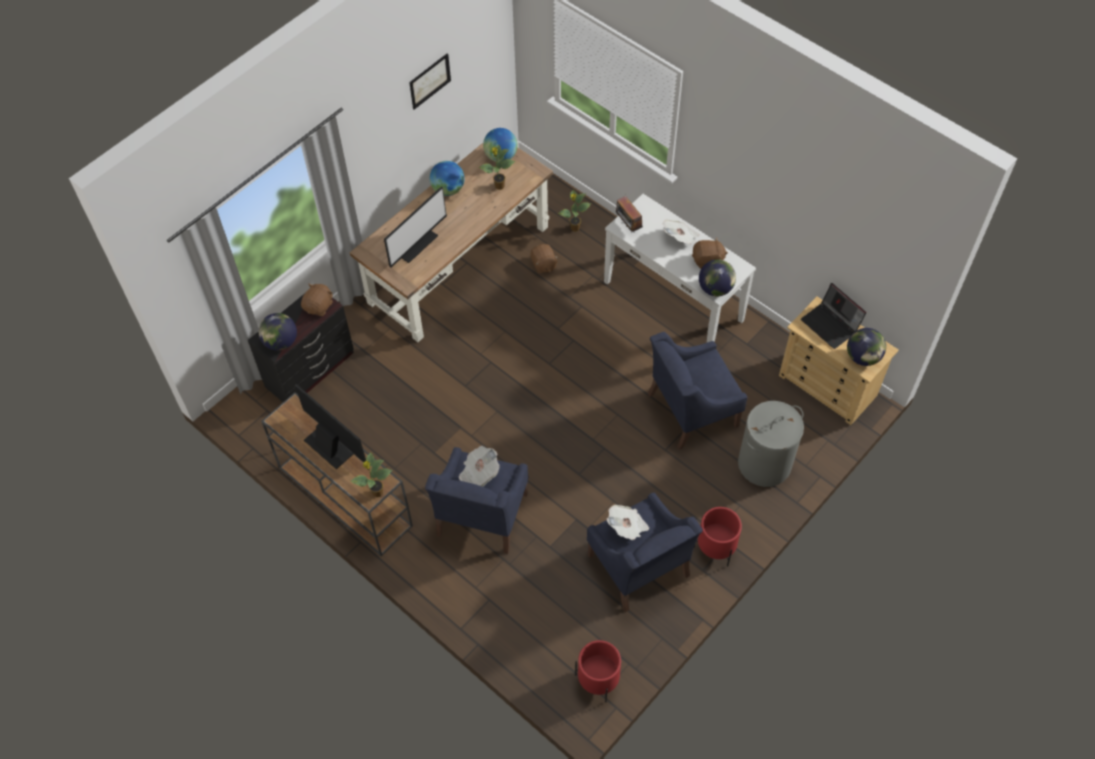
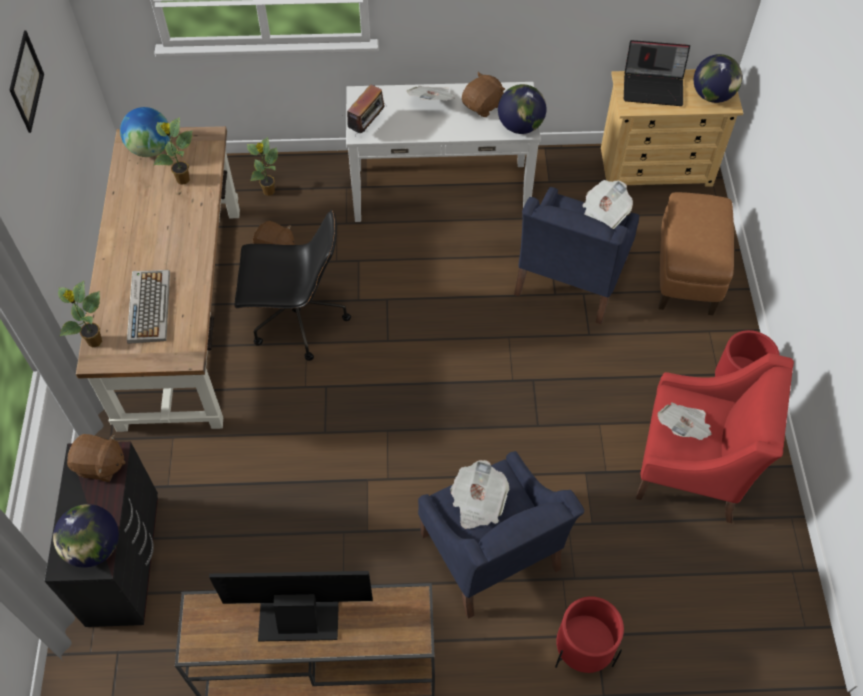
camera: 45 degrees left, 0 degrees up
brown plush toy [301,283,333,316] -> brown plush toy turned 120 degrees clockwise [67,434,125,482]
potted plant [351,453,392,497] -> potted plant moved to [58,280,102,347]
monitor [384,186,447,267] -> keyboard [127,270,170,344]
globe [430,161,465,196] -> none
red planter [575,640,621,703] -> red planter moved to [555,596,624,673]
blue armchair [587,493,703,612] -> red armchair [636,353,794,523]
radio [616,196,643,233] -> radio turned 75 degrees counterclockwise [347,84,385,133]
grey laundry basket [738,401,804,487] -> brown ottoman [658,192,734,315]
none -> black office chair [235,210,351,361]
none -> newspaper [582,180,633,229]

